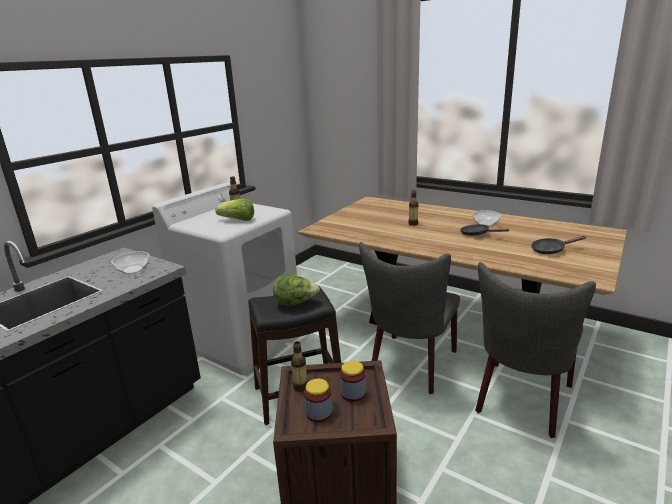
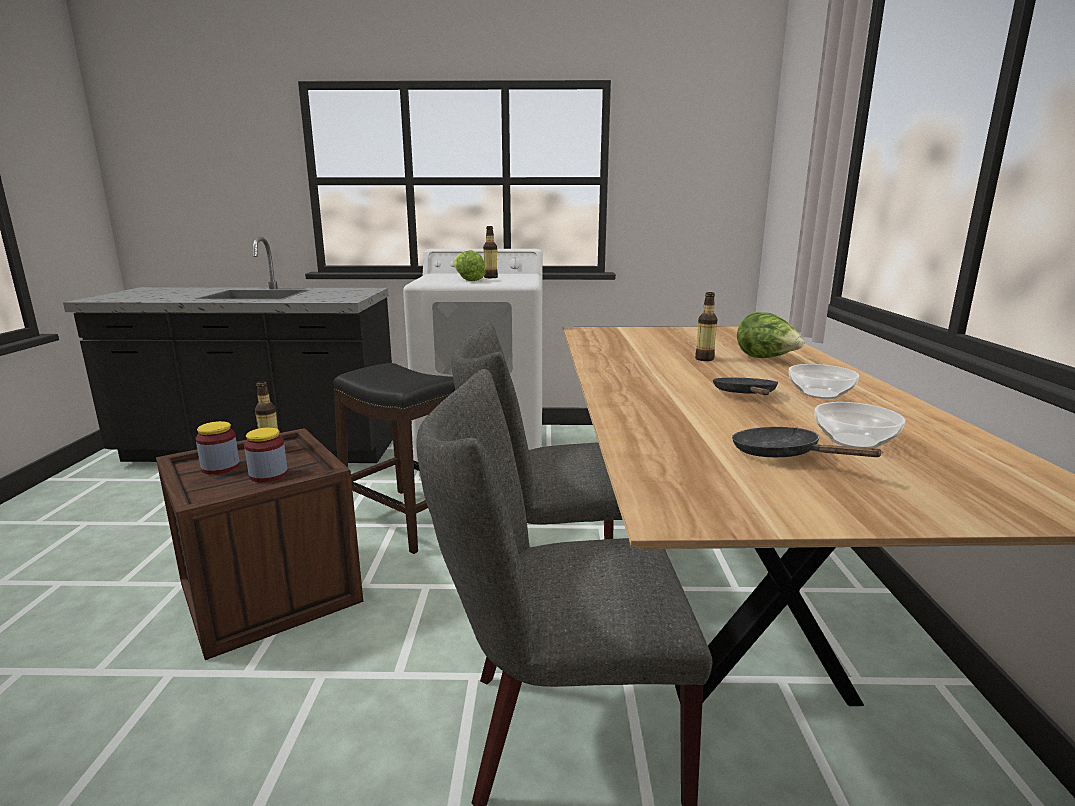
camera: 55 degrees right, 5 degrees down
bowl [111,251,150,274] -> bowl moved to [814,402,906,448]
lettuce [273,275,320,306] -> lettuce moved to [737,312,804,358]

